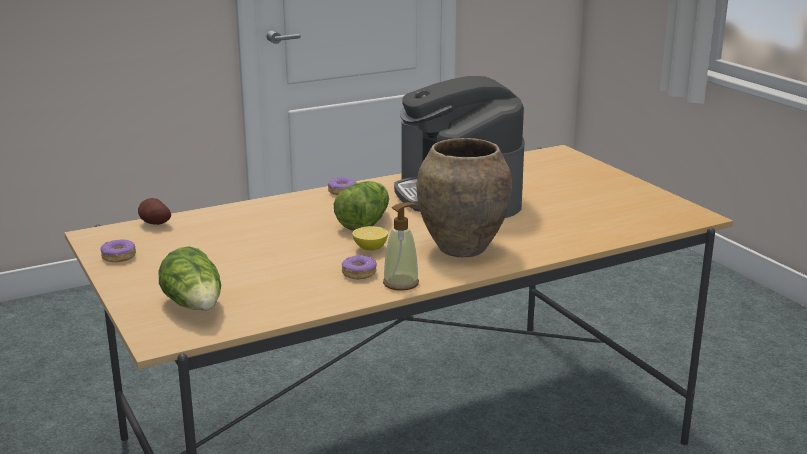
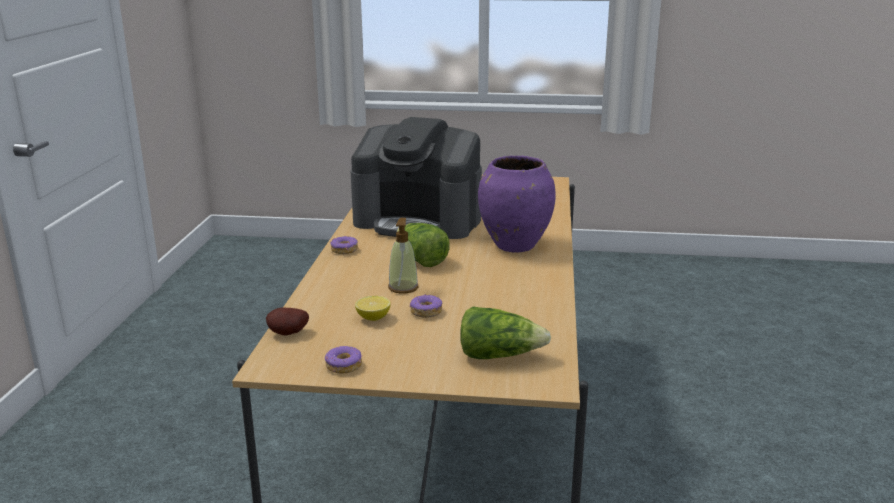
camera: 55 degrees left, 0 degrees up
donut [342,255,377,280] -> donut moved to [409,294,442,318]
lemon [352,226,388,251] -> lemon moved to [355,296,390,321]
soap dispenser [383,202,419,291] -> soap dispenser moved to [388,218,419,294]
brown vase [417,138,512,257] -> purple vase [478,156,556,252]

